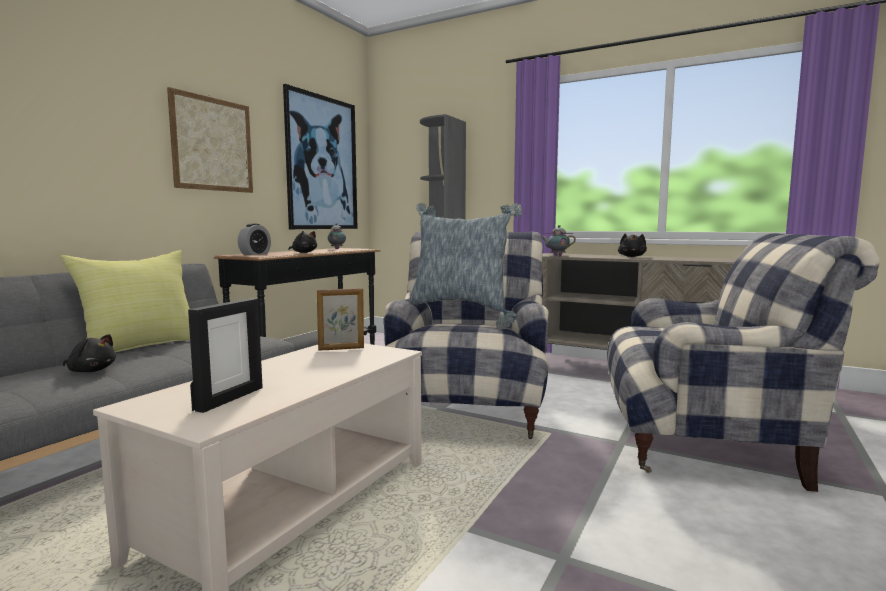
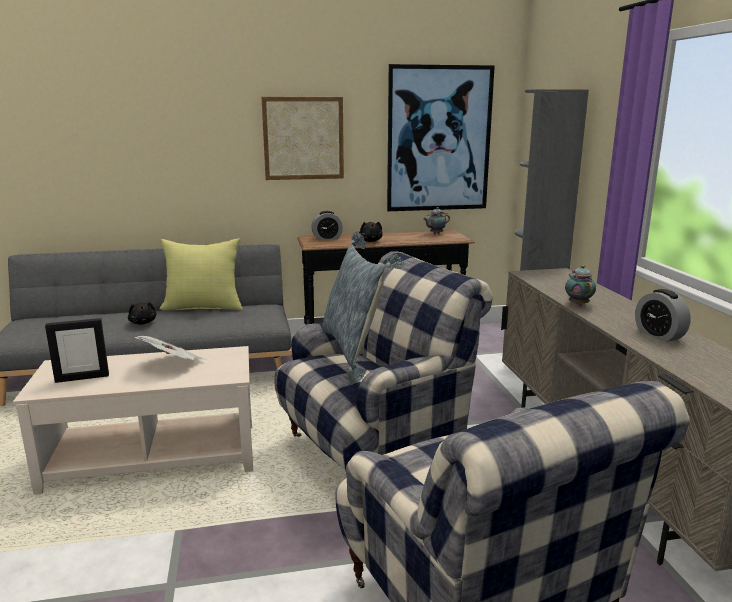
camera: 50 degrees right, 10 degrees up
picture frame [317,288,364,351] -> none
black plush toy [618,233,647,257] -> alarm clock [635,289,691,342]
none -> newspaper [134,336,206,360]

